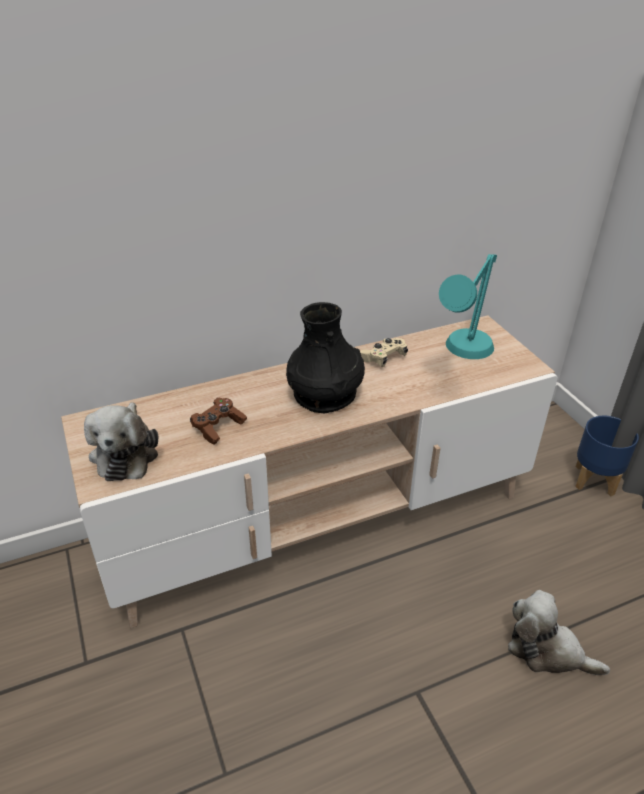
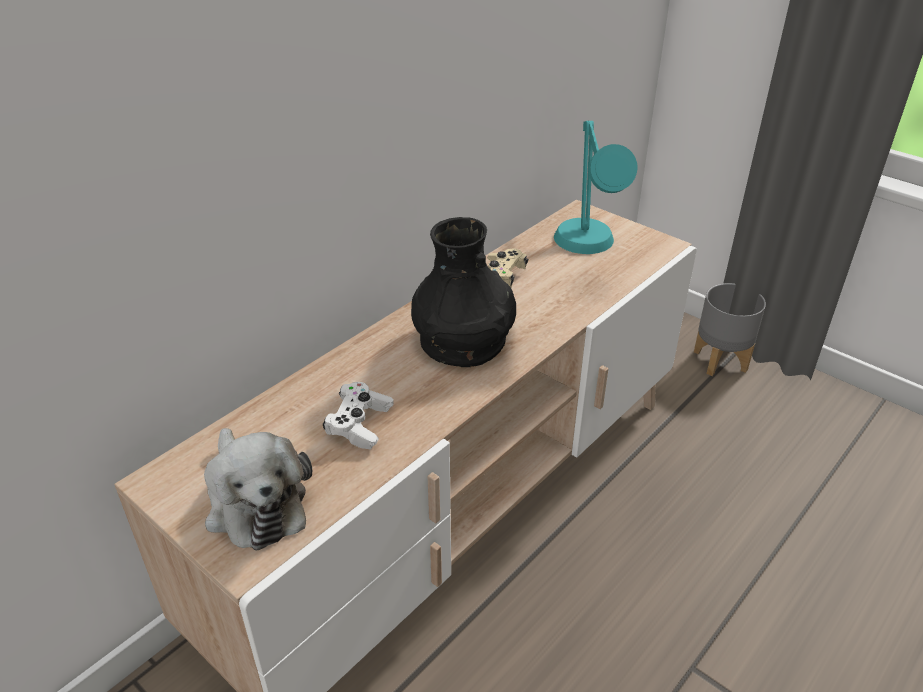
camera: 25 degrees left, 0 degrees up
brown game controller [190,398,247,445] -> white game controller [322,382,394,450]
plush toy [508,590,610,675] -> none
blue planter [575,416,639,496] -> grey planter [694,283,766,376]

